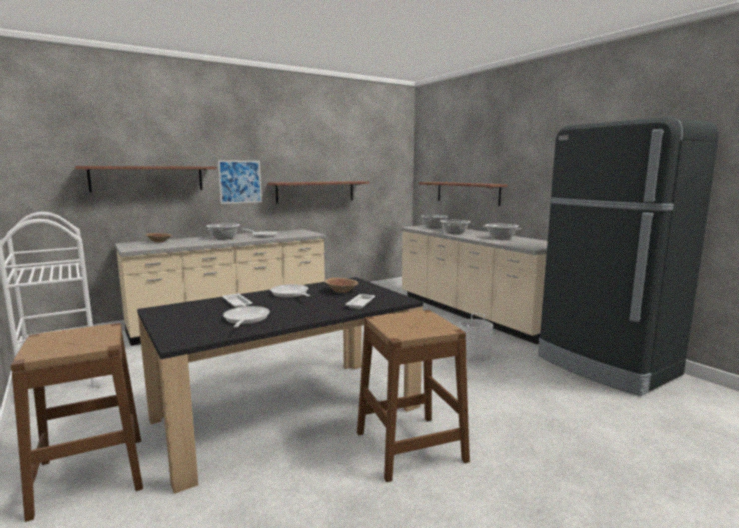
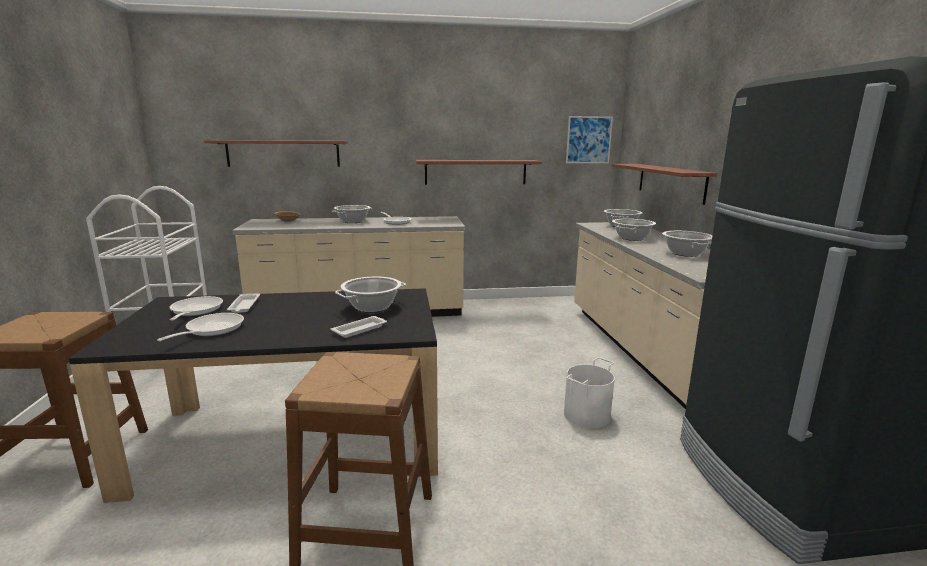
camera: 25 degrees right, 5 degrees up
picture [218,160,262,204] -> picture moved to [566,116,613,163]
frying pan [270,284,310,298] -> frying pan moved to [169,296,223,320]
brown bowl [325,278,358,293] -> cooking pot [335,277,406,313]

